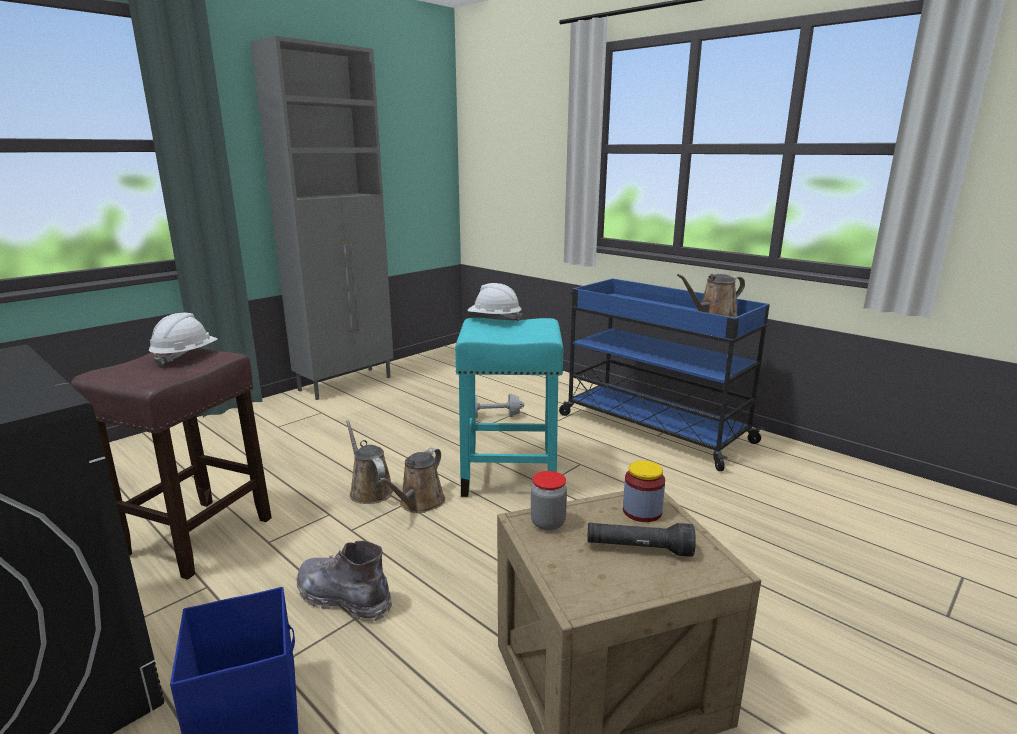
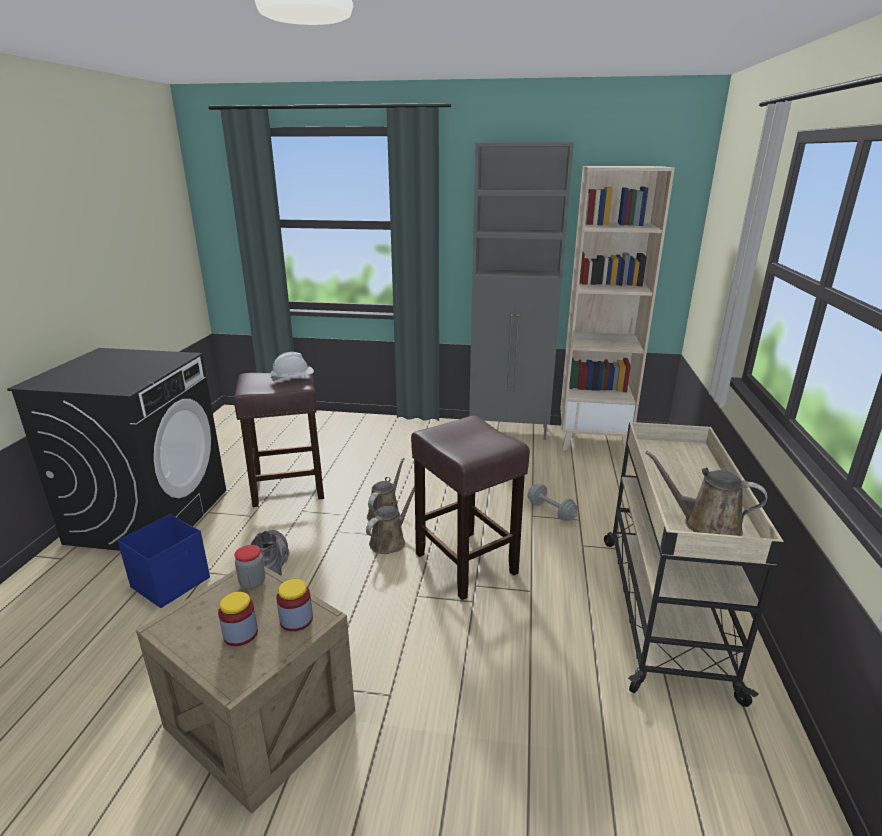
camera: 55 degrees right, 5 degrees up
brown watering can [378,448,445,513] -> brown watering can turned 135 degrees clockwise [366,486,415,554]
turquoise stool [455,318,563,497] -> brown stool [411,415,530,600]
white hard hat [467,283,522,321] -> none
blue cart [559,279,770,471] -> beige cart [604,422,784,707]
black flashlight [587,523,696,557] -> jar [218,592,258,646]
none -> beige bookcase [560,166,675,455]

